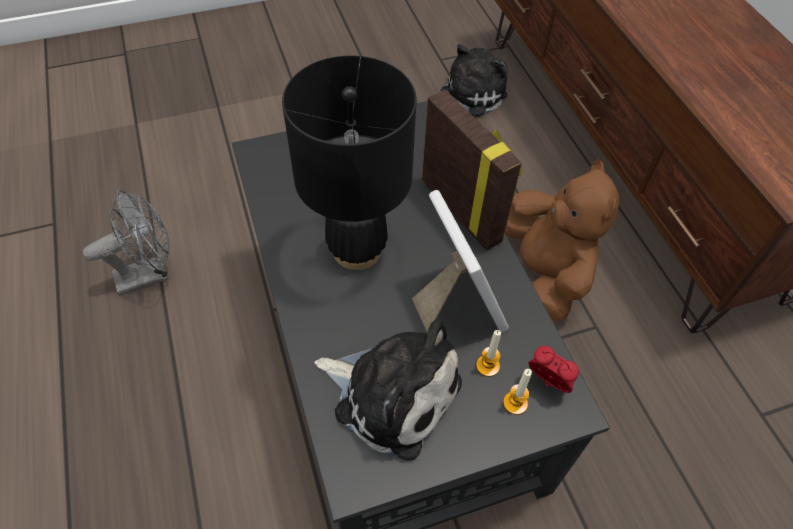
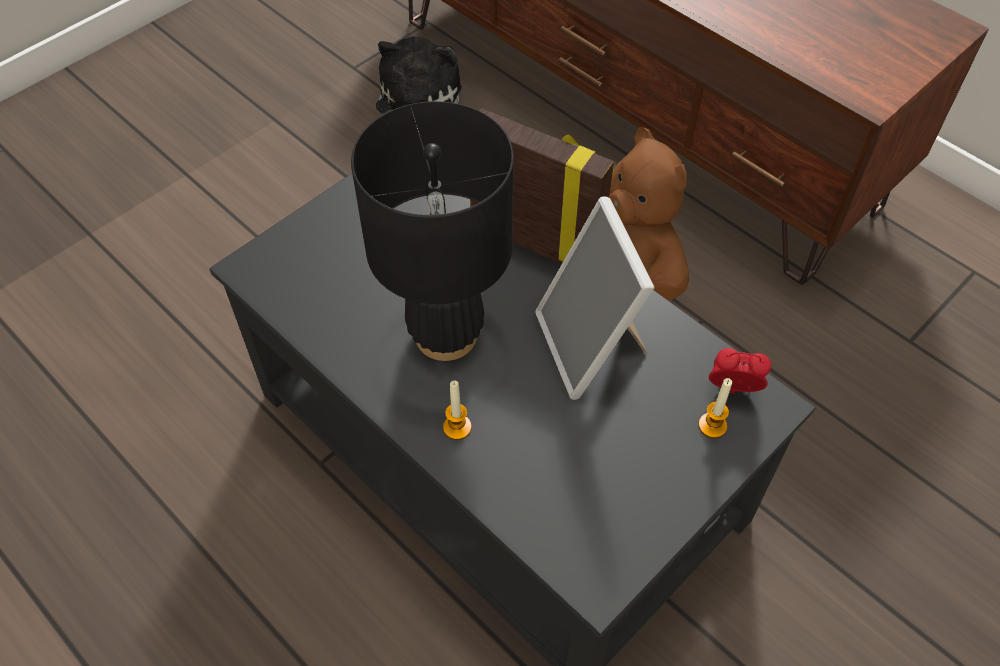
camera: 25 degrees left, 0 degrees up
grey fan [83,190,170,295] -> none
plush toy [314,319,462,461] -> none
picture frame [412,190,509,332] -> picture frame turned 150 degrees counterclockwise [535,196,655,400]
candle [476,330,501,377] -> candle moved to [443,381,472,440]

